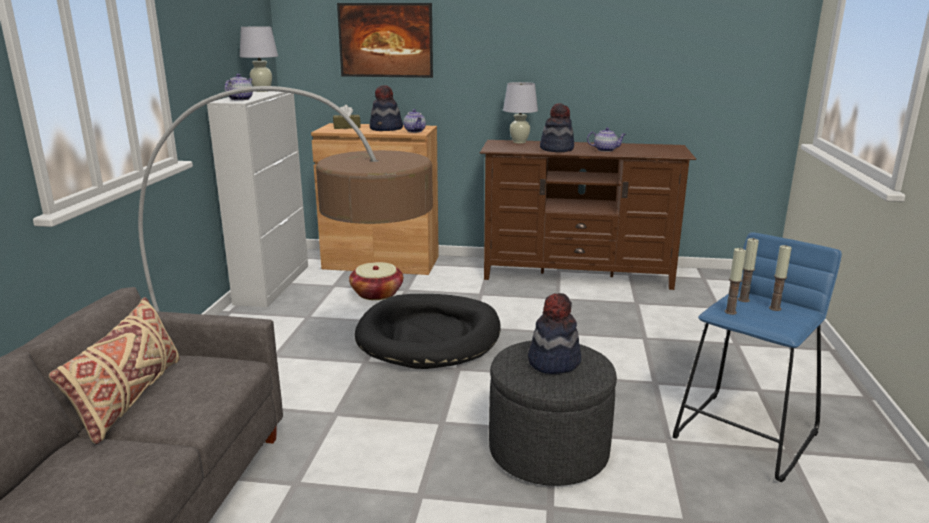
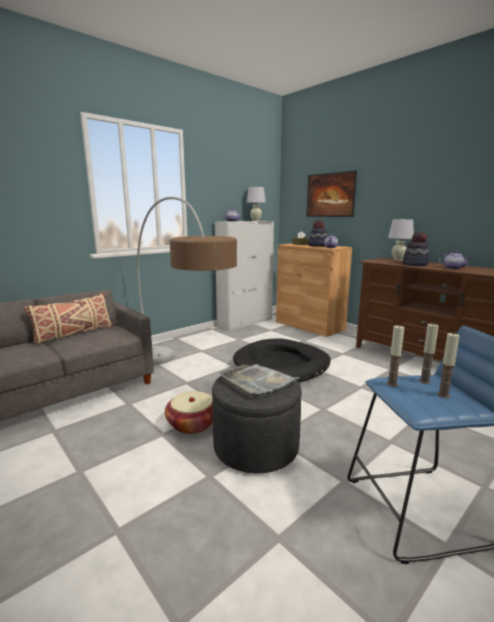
camera: 40 degrees right, 5 degrees down
basket [349,262,403,300] -> basket moved to [165,391,213,434]
hat [528,293,581,374] -> grey tray [220,364,300,397]

